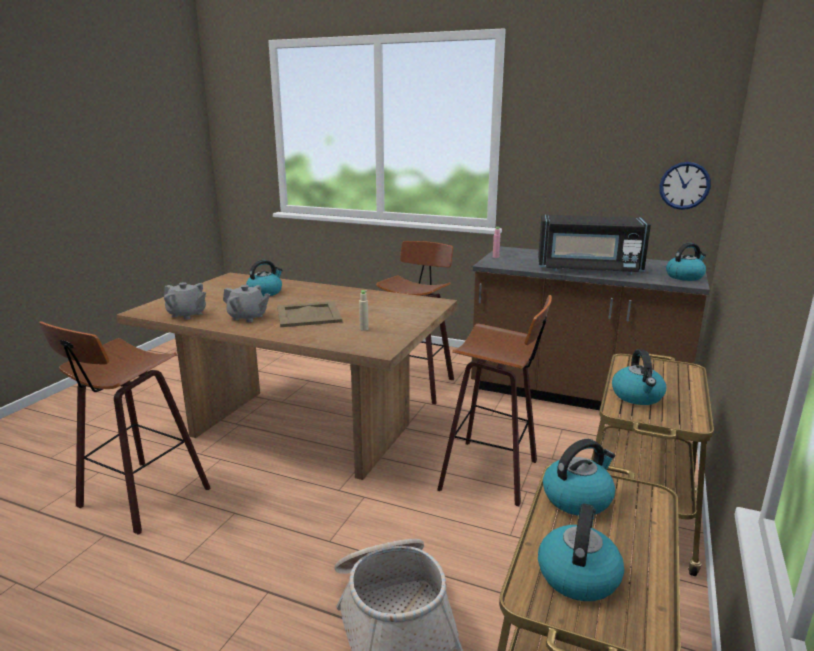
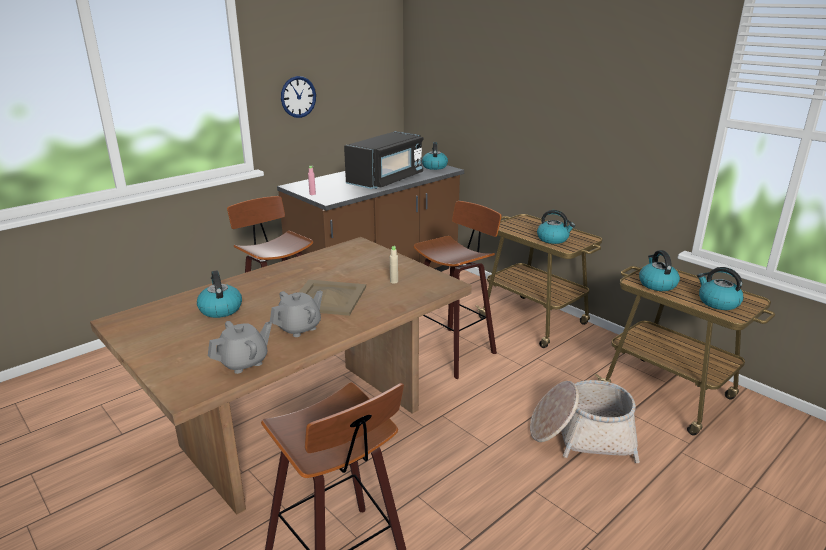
camera: 65 degrees left, 5 degrees up
wall clock [659,162,711,210] -> wall clock moved to [281,76,316,118]

